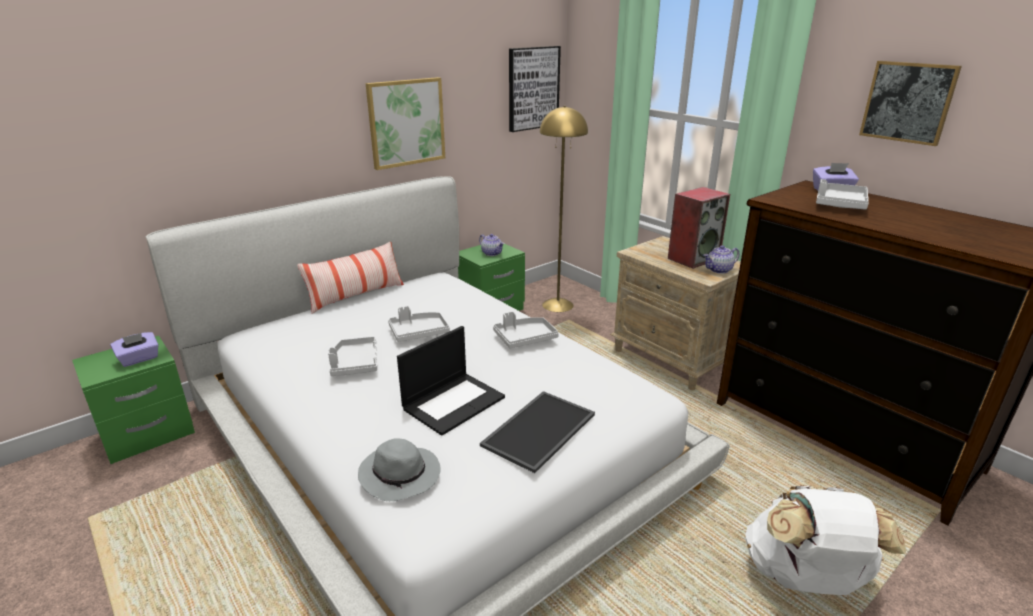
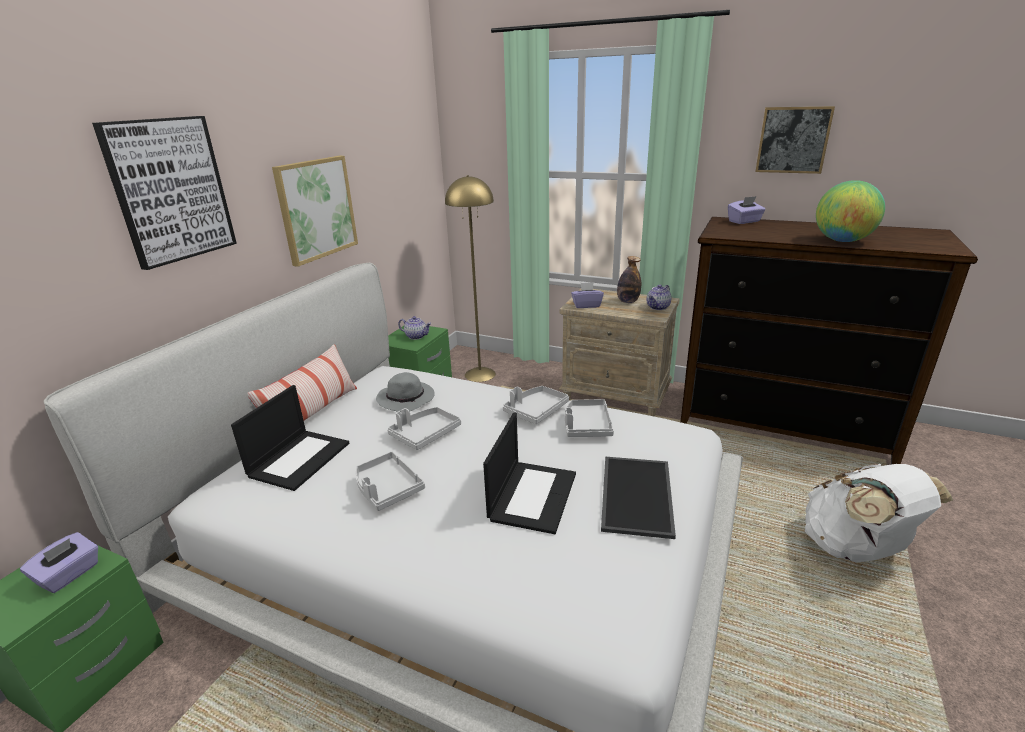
camera: 25 degrees left, 0 degrees up
grey hat [358,439,441,501] -> grey hat moved to [376,372,435,412]
picture [509,46,561,132] -> picture moved to [92,116,237,270]
speaker [668,187,730,269] -> bottle [617,256,641,303]
grey tray [816,179,869,210] -> grey tray moved to [565,399,614,437]
none -> laptop [231,385,349,491]
none -> purple tissue box [571,282,604,308]
none -> globe [816,180,885,242]

